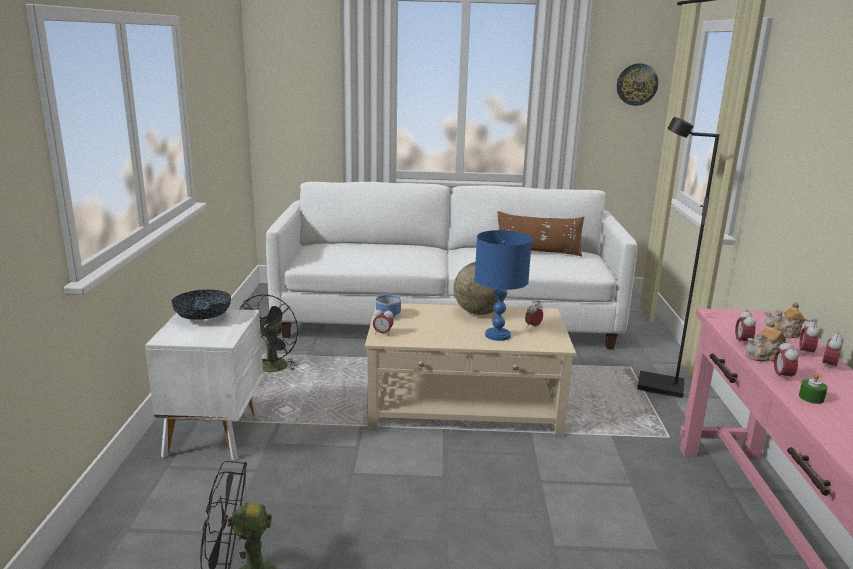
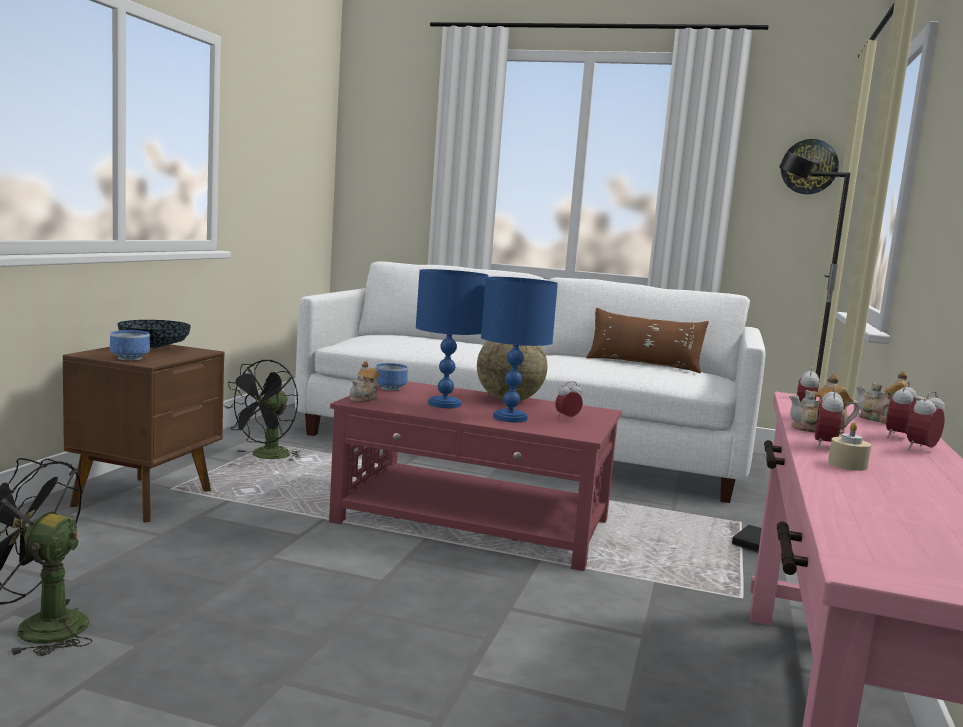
camera: 15 degrees right, 10 degrees down
white nightstand [145,309,263,461] -> brown nightstand [63,344,225,523]
beige coffee table [365,303,576,436] -> red coffee table [329,381,622,571]
alarm clock [373,307,393,335] -> teapot [350,361,379,402]
green candle [799,374,828,404] -> beige candle [828,422,871,471]
none -> bowl [110,330,150,361]
none -> blue table lamp [416,269,488,408]

